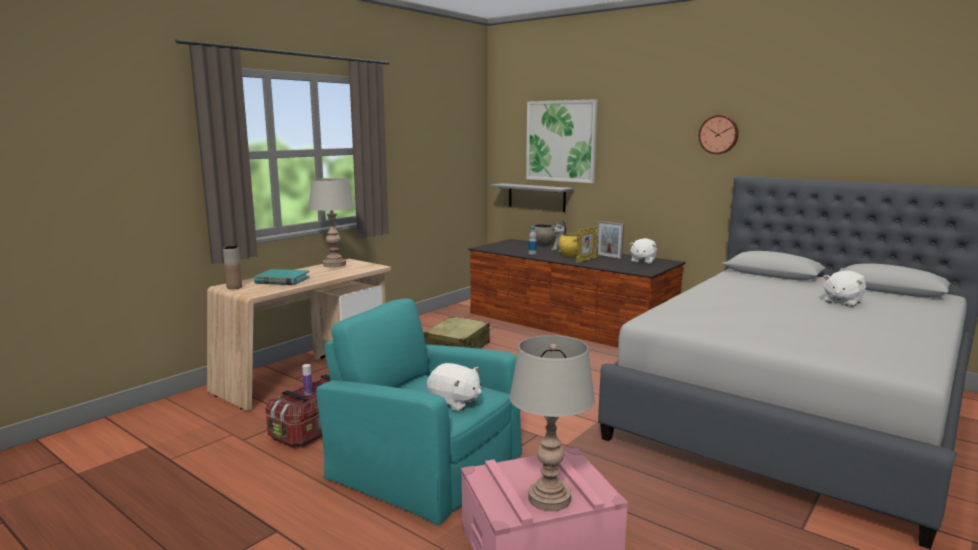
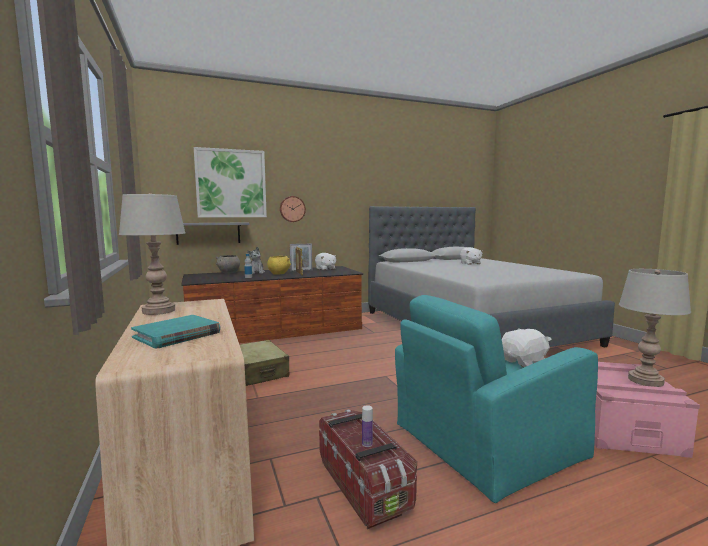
camera: 60 degrees left, 5 degrees down
brown vase [223,246,242,289] -> none
wall clock [699,115,739,154] -> wall clock moved to [280,196,306,222]

